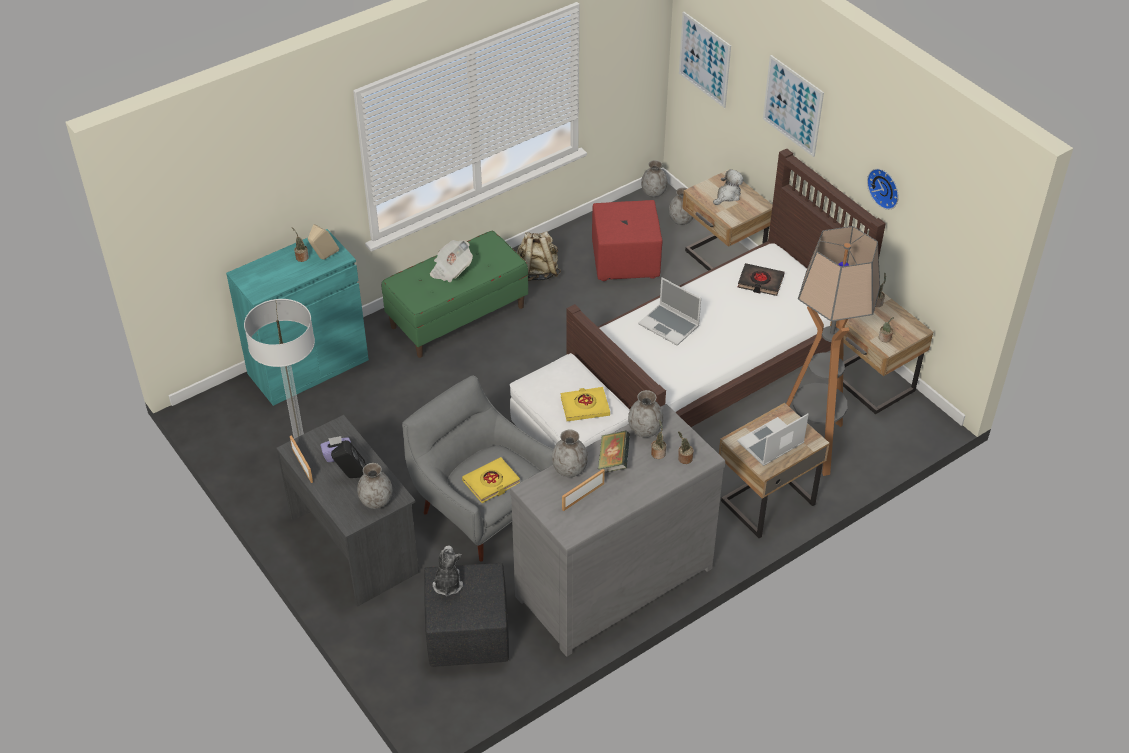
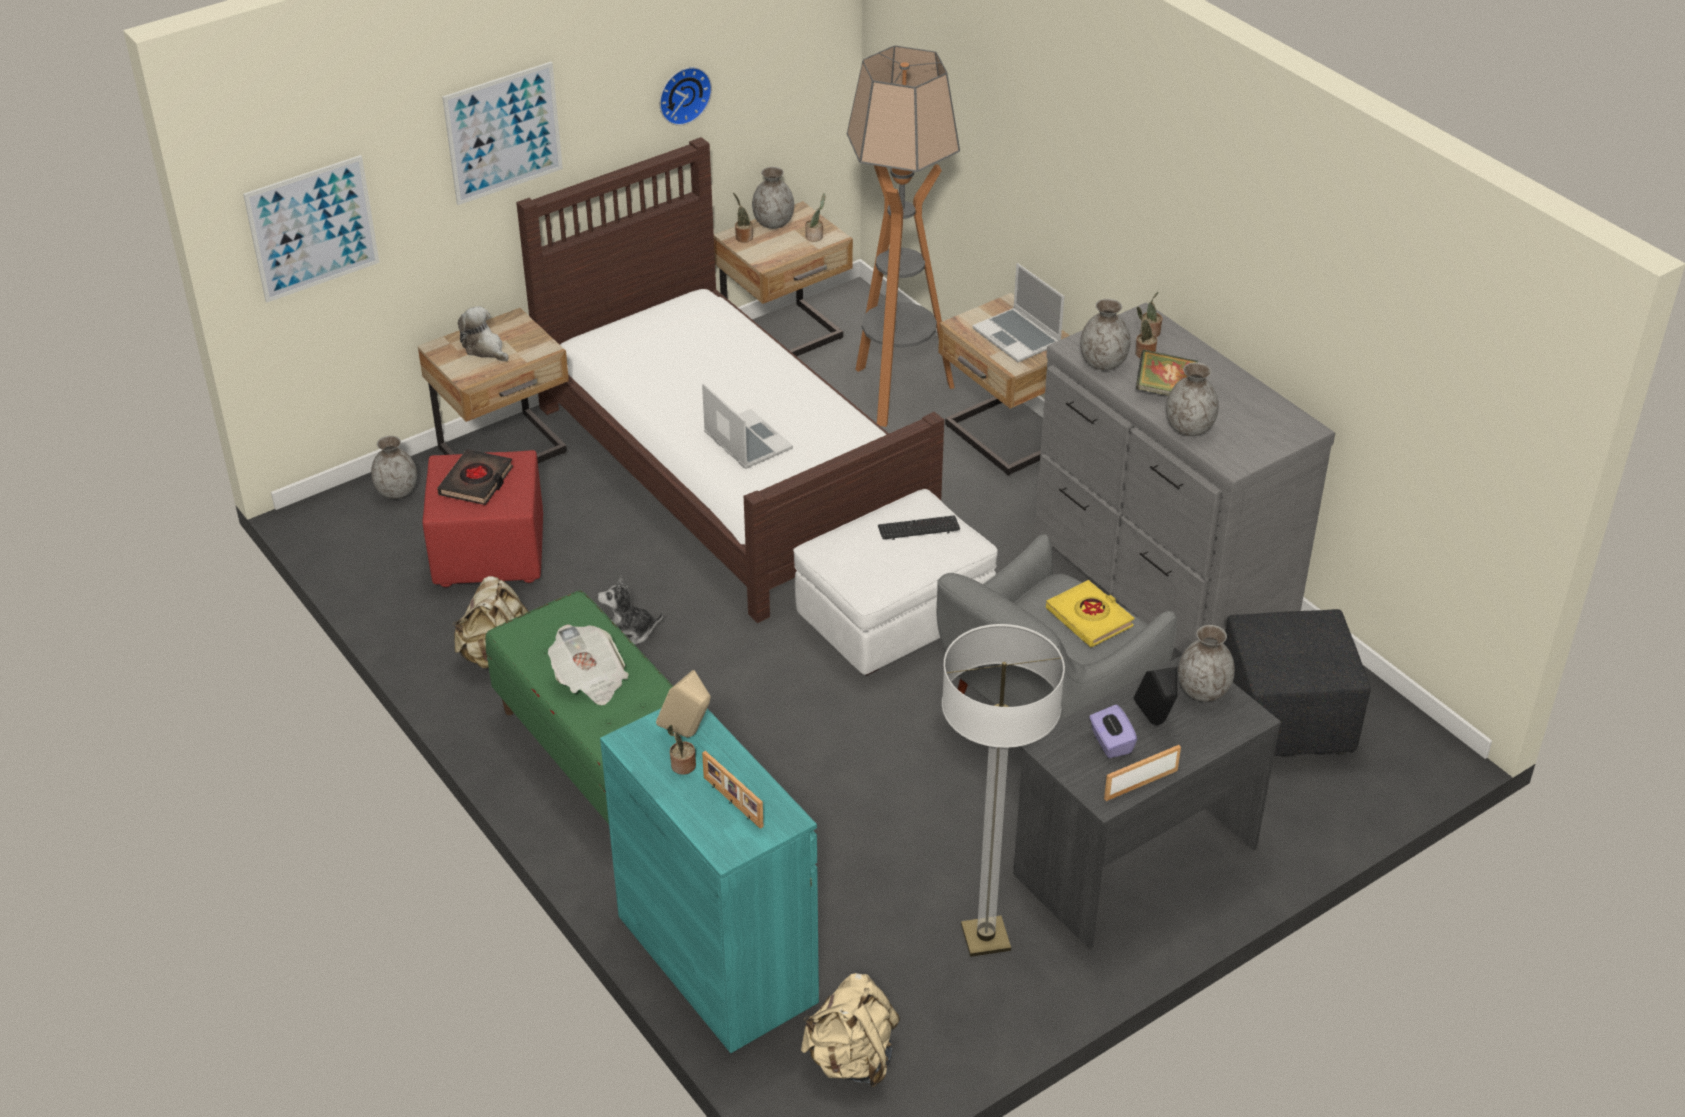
camera: 90 degrees left, 5 degrees down
plush toy [433,545,463,596] -> plush toy moved to [598,575,663,645]
yellow book [561,387,610,421] -> keyboard [878,515,960,540]
picture frame [562,469,605,511] -> picture frame moved to [702,751,764,829]
laptop [638,277,701,346] -> laptop turned 75 degrees counterclockwise [702,383,793,469]
grey vase [641,160,667,197] -> grey vase moved to [752,167,794,229]
black book [738,263,785,296] -> black book moved to [437,449,513,505]
none -> beige backpack [801,973,900,1088]

